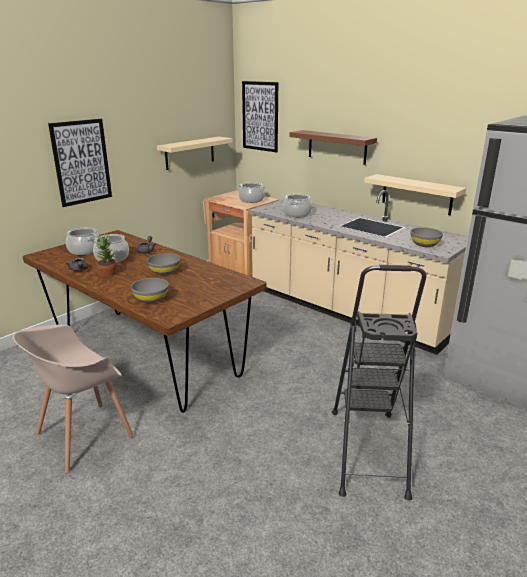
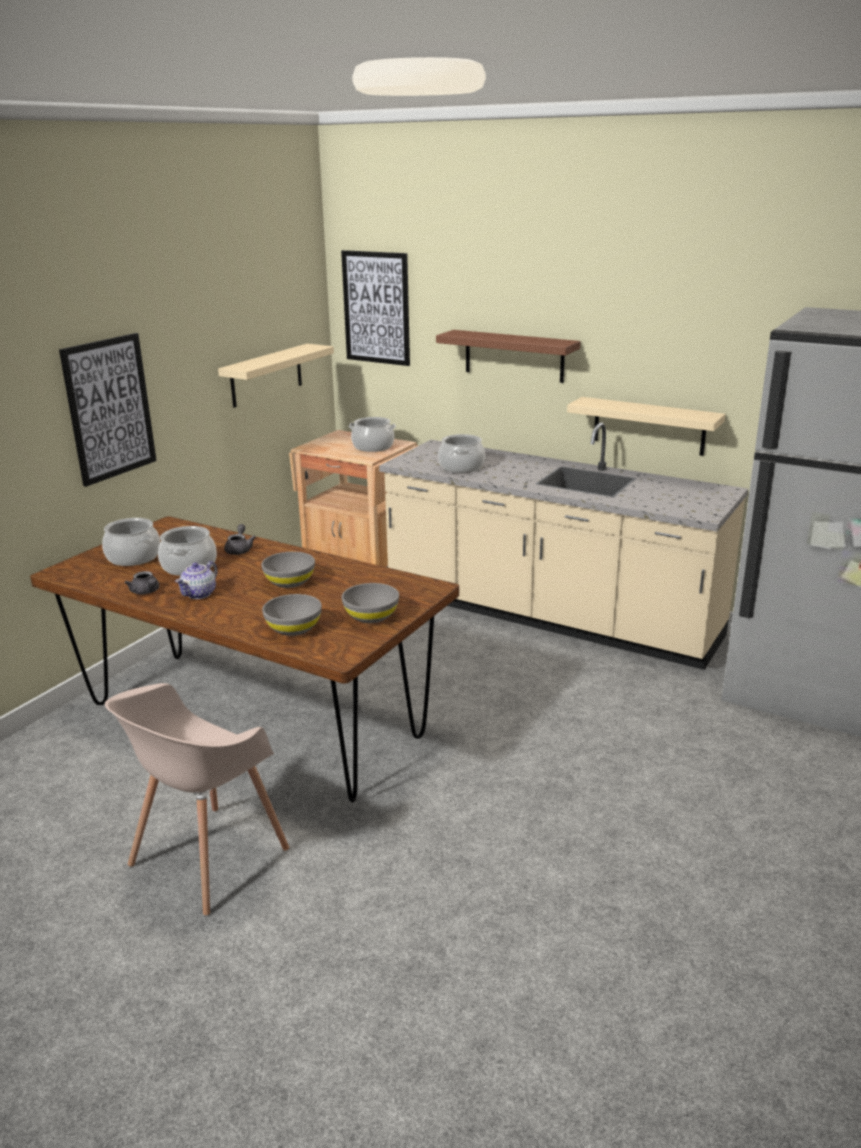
camera: 10 degrees left, 0 degrees up
potted plant [96,233,118,277] -> teapot [175,561,217,599]
step ladder [332,265,426,500] -> none
grey bowl [410,227,443,247] -> grey bowl moved to [342,583,399,623]

